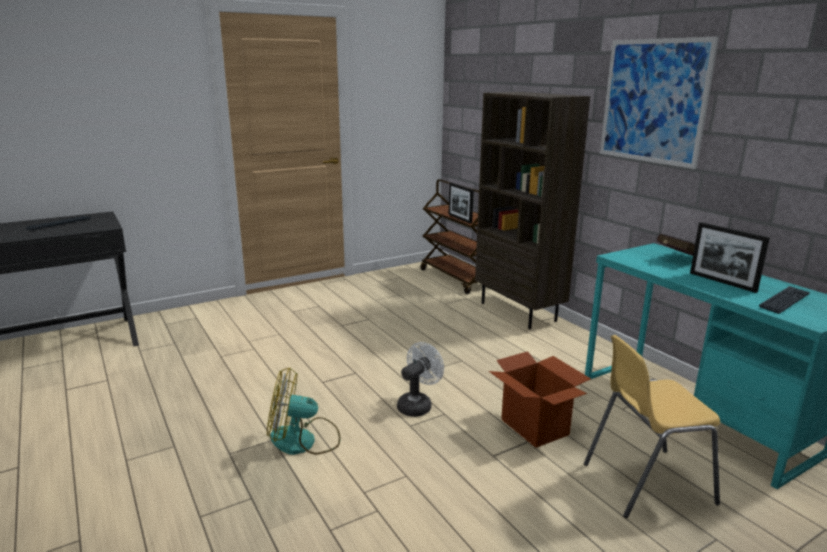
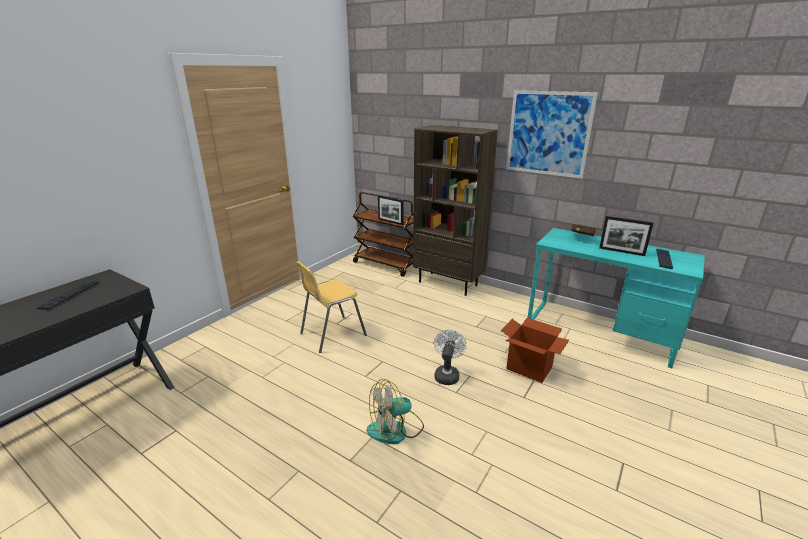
camera: 25 degrees left, 5 degrees up
yellow chair [584,335,720,518] -> yellow chair moved to [296,261,367,353]

